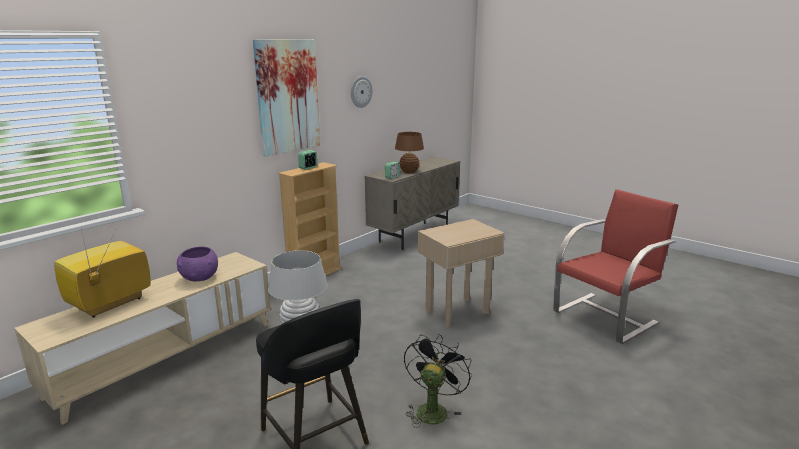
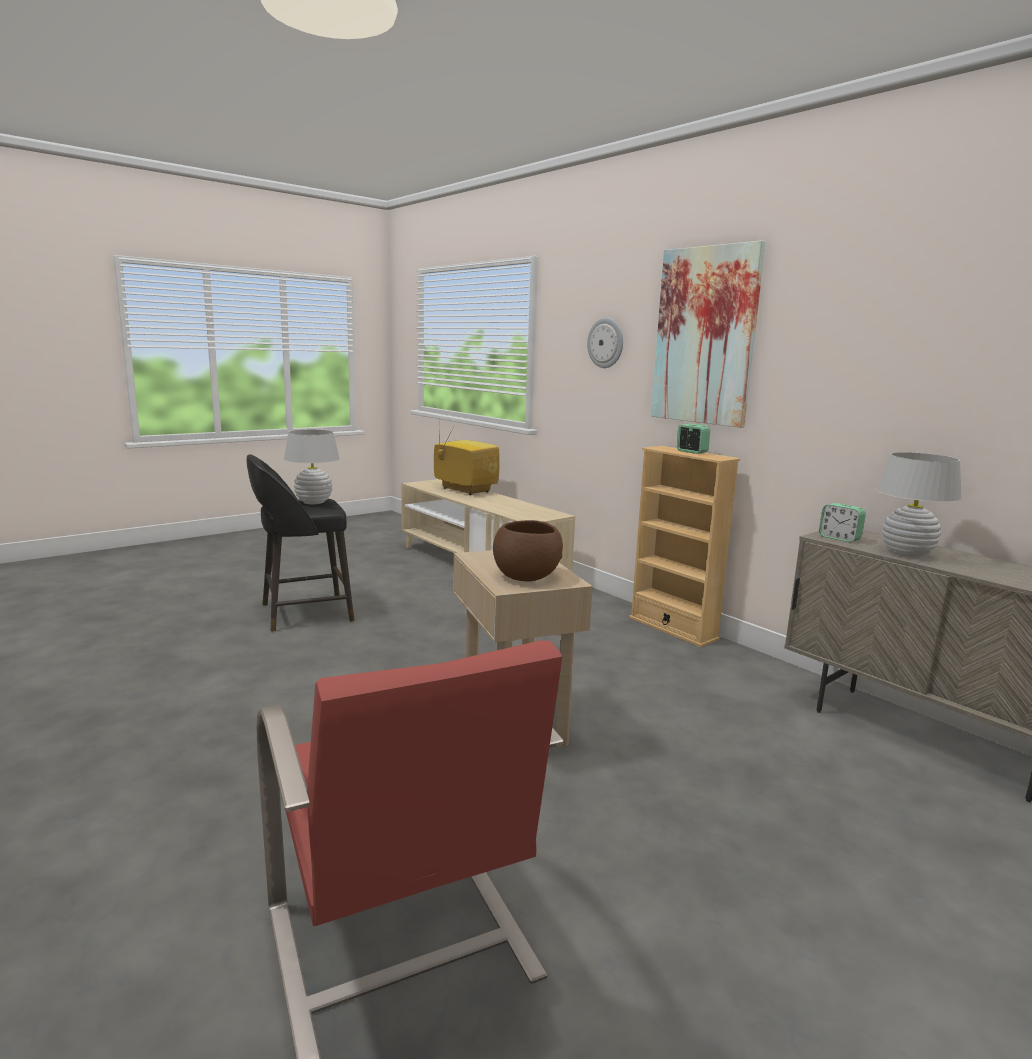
camera: 100 degrees right, 5 degrees down
purple bowl [177,246,218,281] -> none
wall clock [351,76,372,108] -> wall clock moved to [587,318,623,368]
brown table lamp [395,132,424,173] -> white table lamp [876,452,961,557]
black fan [404,334,472,428] -> none
none -> brown bowl [493,520,563,581]

